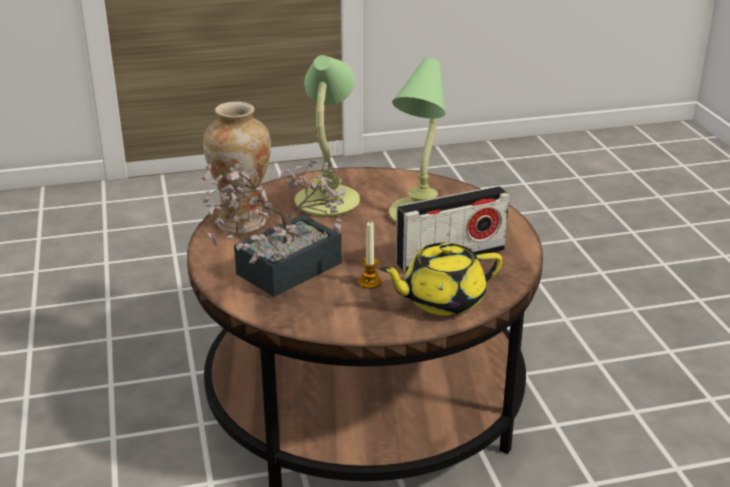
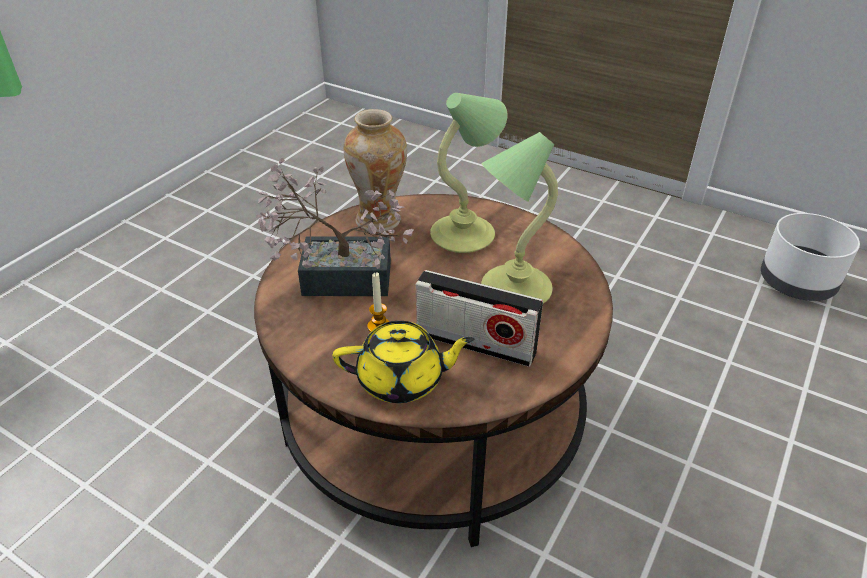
camera: 45 degrees right, 10 degrees up
yellow teapot [379,243,503,316] -> yellow teapot turned 150 degrees clockwise [333,321,474,403]
none -> white planter [761,213,860,301]

